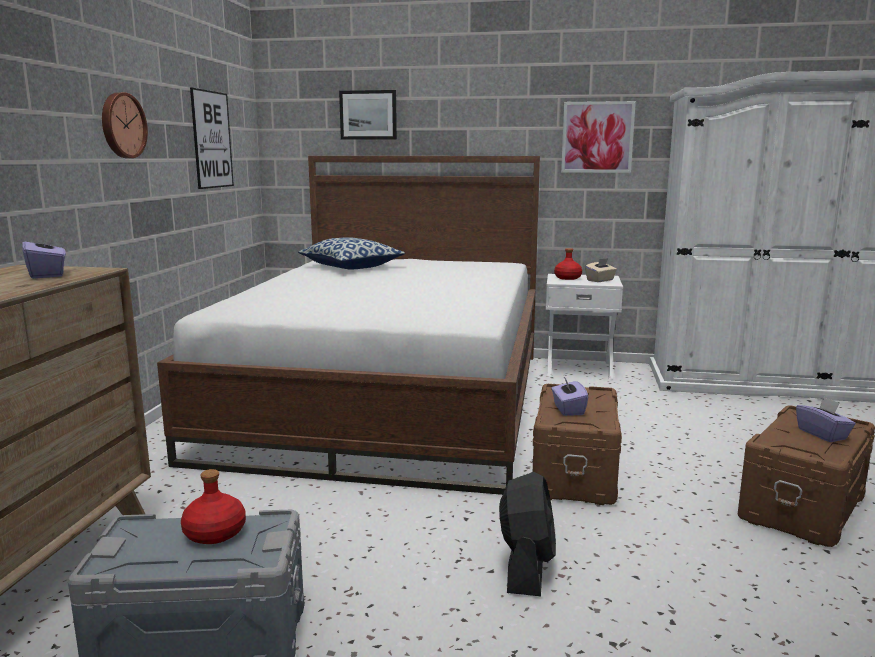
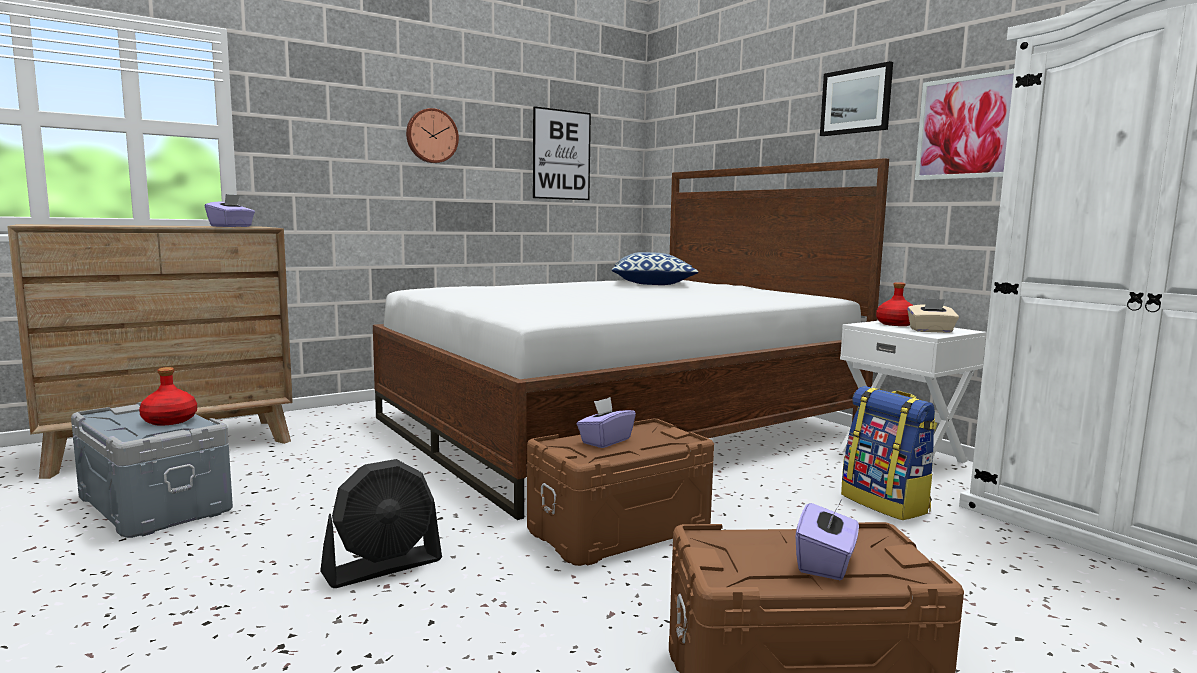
camera: 45 degrees right, 5 degrees down
picture [339,90,397,140] -> picture moved to [820,61,893,136]
none -> backpack [841,386,937,520]

